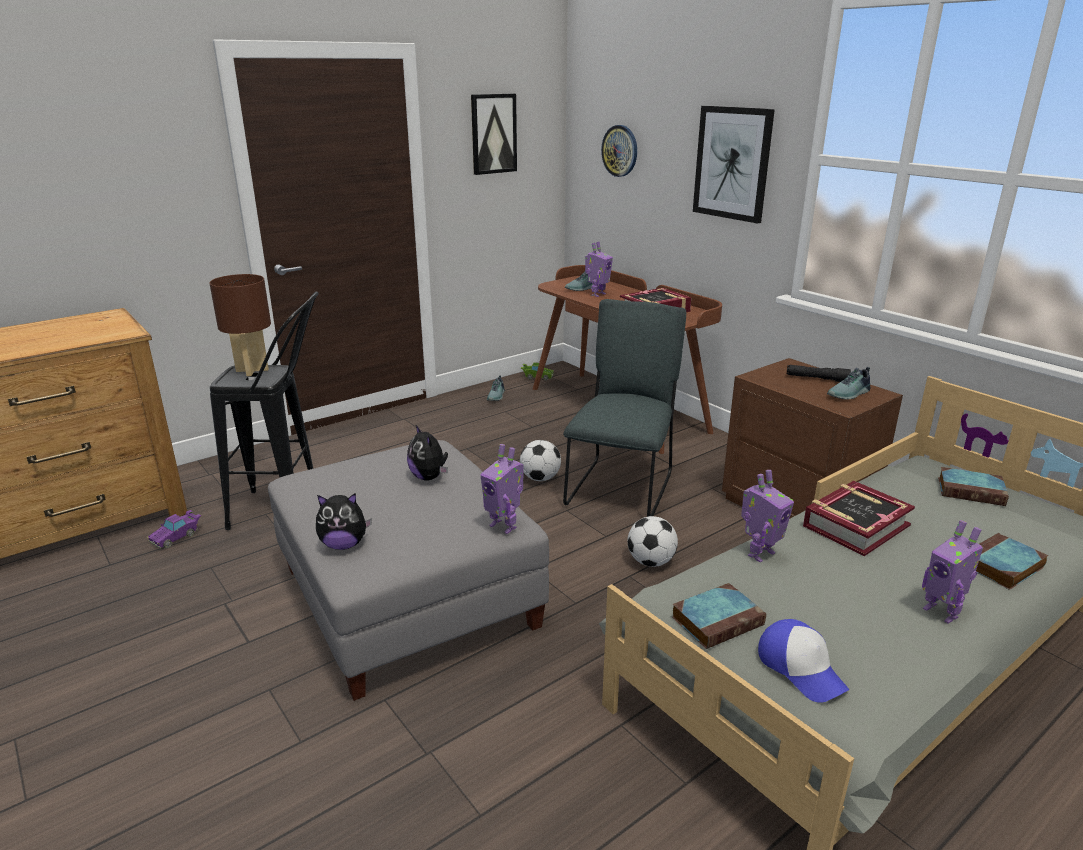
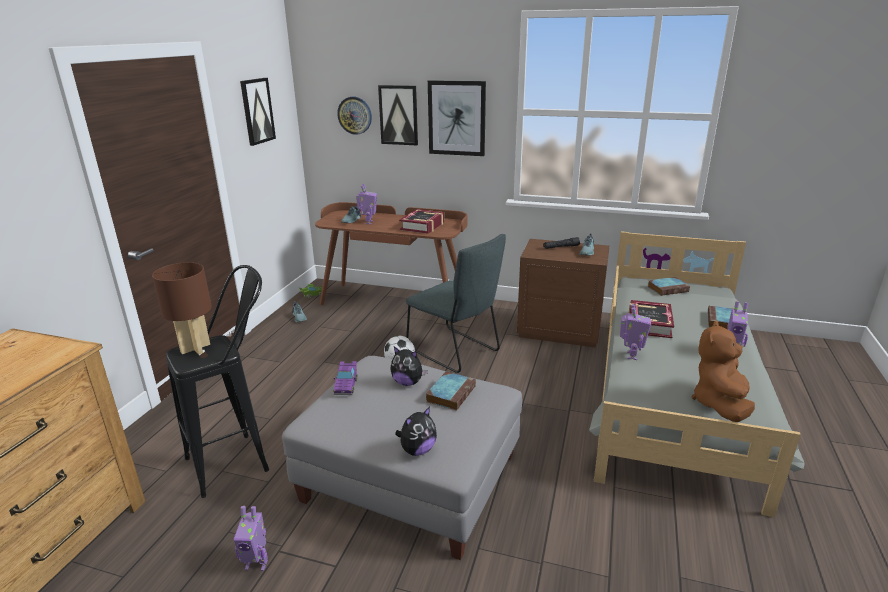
camera: 35 degrees left, 0 degrees up
purple toy car [147,510,201,549] -> purple toy car moved to [333,361,357,395]
toy robot [480,444,524,534] -> toy robot moved to [234,506,268,571]
grey chair [563,299,686,517] -> grey chair turned 150 degrees clockwise [406,234,506,373]
football [627,516,678,567] -> none
book [672,583,766,649] -> book moved to [426,371,476,411]
cap [758,619,849,703] -> brown plush toy [692,320,755,422]
none -> picture [378,85,418,145]

